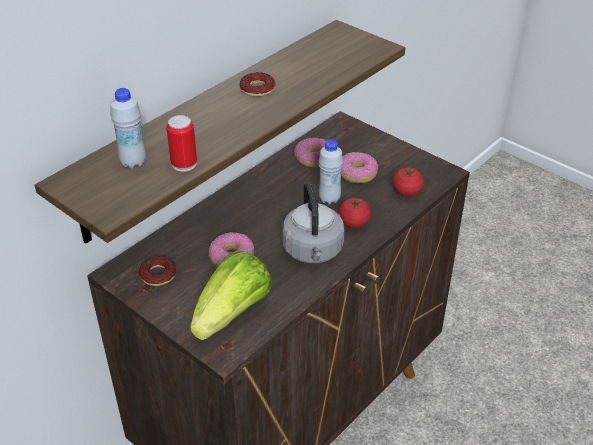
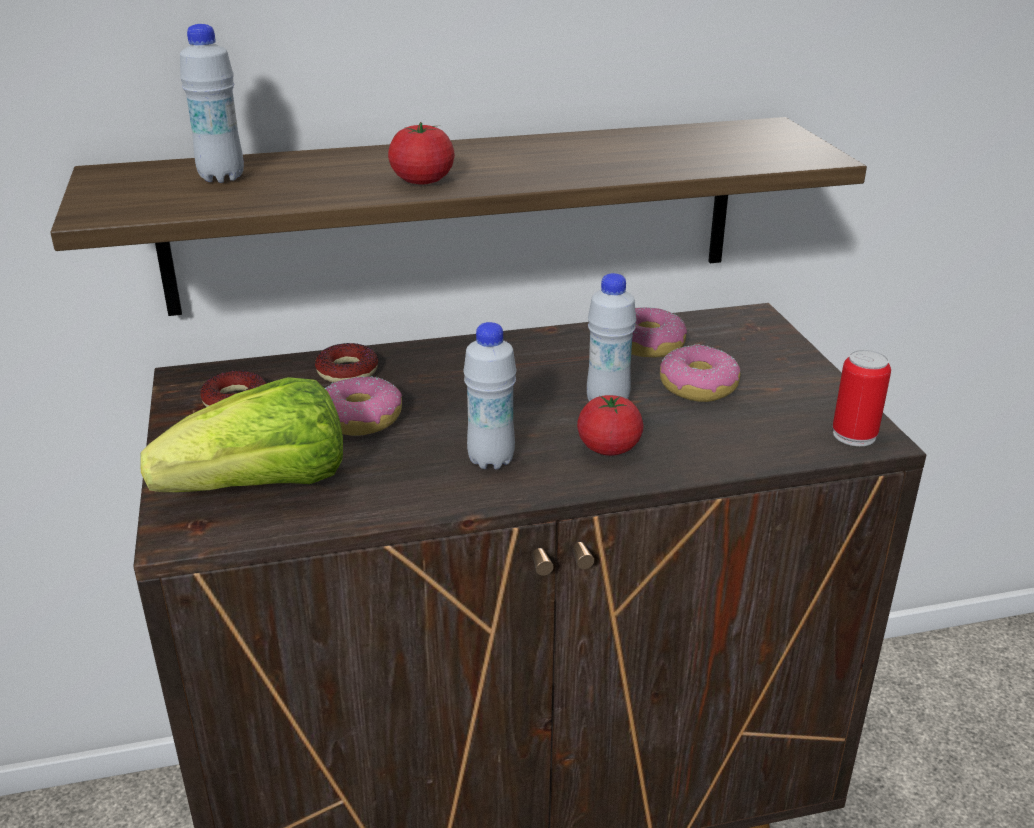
camera: 35 degrees right, 10 degrees down
can [167,115,197,172] -> can moved to [833,349,891,446]
donut [240,72,275,97] -> donut moved to [315,343,378,383]
grey kettle [283,182,344,263] -> white bottle [463,322,517,469]
tomato [392,167,424,196] -> tomato moved to [388,122,455,184]

